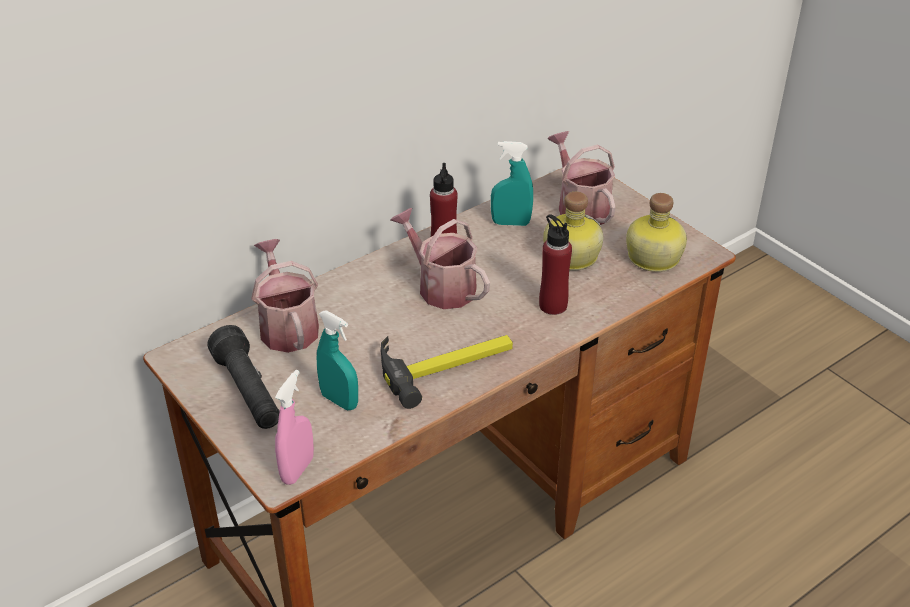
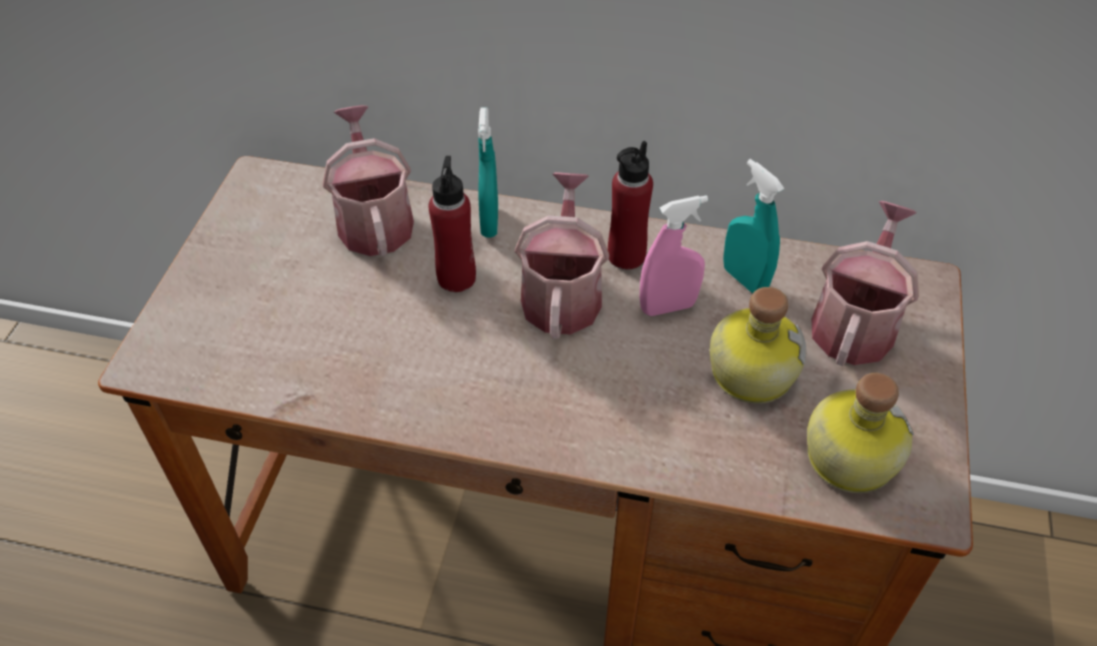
camera: 50 degrees right, 10 degrees up
black flashlight [207,325,280,429] -> none
watering can [251,239,319,353] -> watering can turned 45 degrees counterclockwise [322,105,414,256]
pink spray bottle [275,370,314,485] -> pink spray bottle moved to [640,195,708,316]
turquoise spray bottle [317,310,358,410] -> turquoise spray bottle moved to [478,108,498,238]
hammer [381,335,513,409] -> none
red bottle [539,214,572,315] -> red bottle moved to [428,156,476,292]

